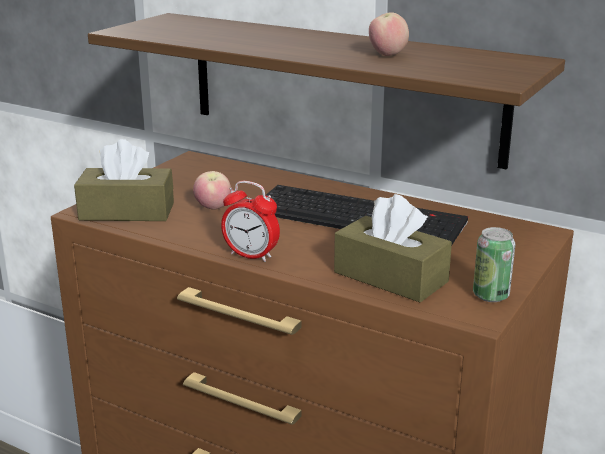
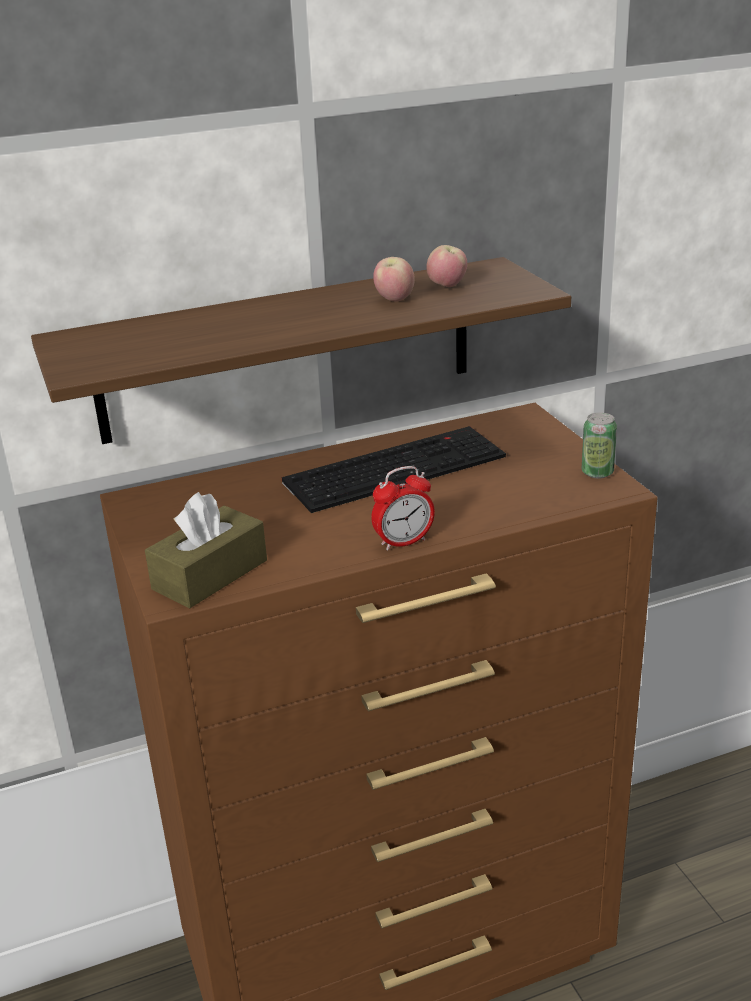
camera: 50 degrees left, 5 degrees up
apple [193,171,231,210] -> apple moved to [426,245,467,287]
brown tissue box [334,194,452,302] -> none

